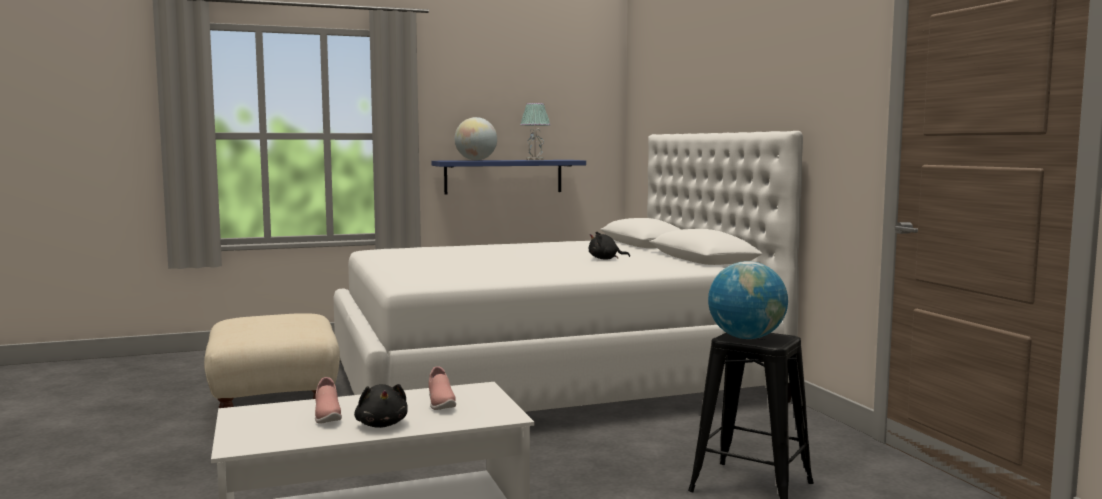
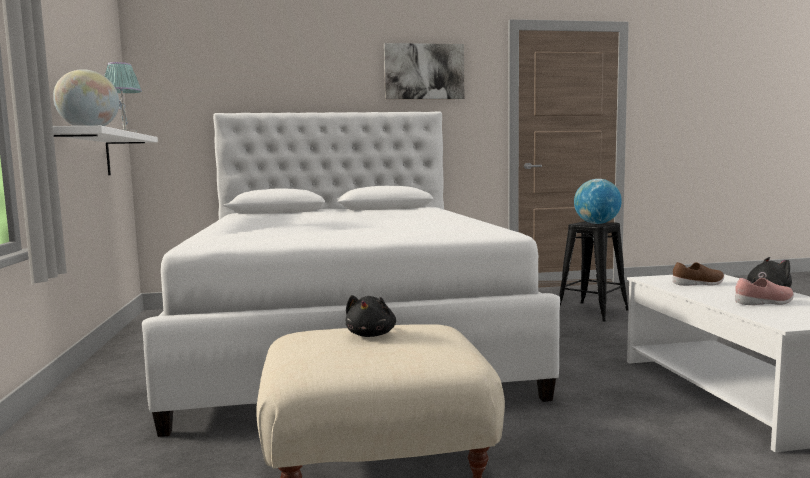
camera: 80 degrees left, 0 degrees up
pink shoe [429,366,456,410] -> brown shoe [673,262,724,286]
blue shelf [431,160,586,194] -> white shelf [53,126,158,175]
black plush toy [589,232,630,260] -> black plush toy moved to [346,295,396,337]
none -> picture [384,43,464,99]

